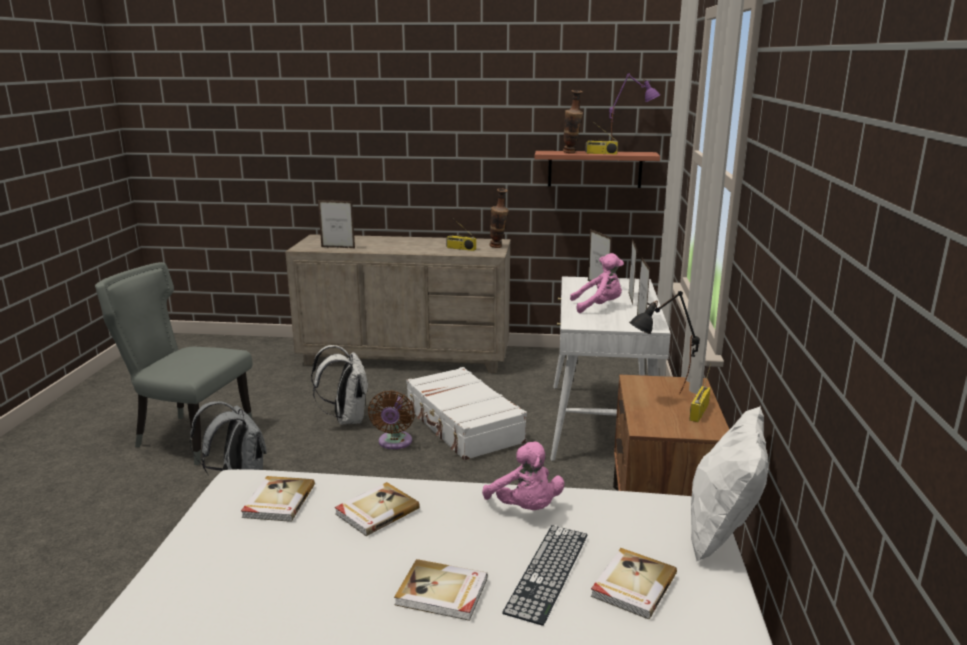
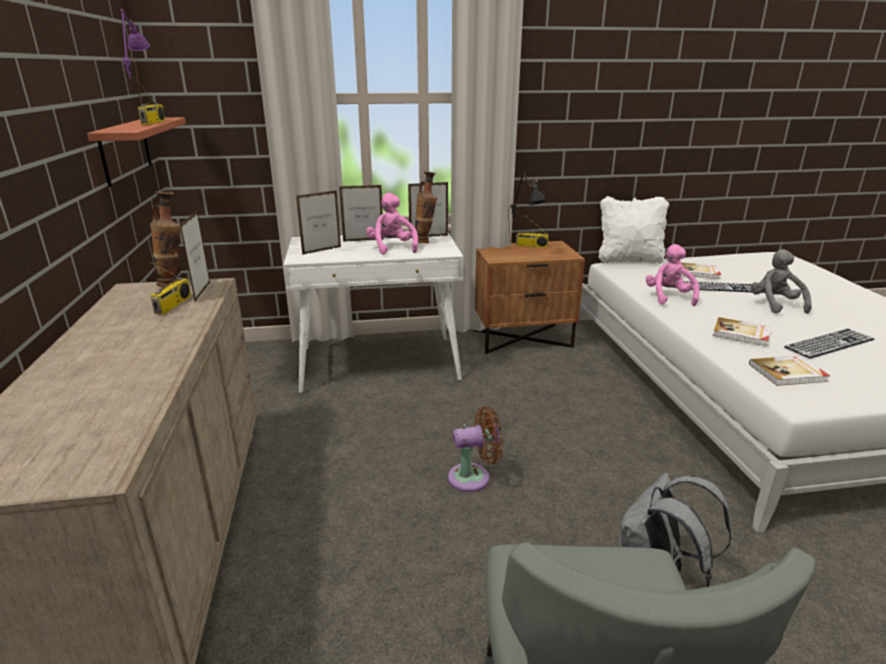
camera: 105 degrees left, 5 degrees up
white backpack [311,345,368,425] -> none
picture frame [318,200,355,249] -> picture frame moved to [180,211,210,302]
book [394,559,487,621] -> grey plush toy [751,249,812,314]
white suitcase [406,367,527,460] -> none
pink plush toy [482,442,565,510] -> pink plush toy turned 45 degrees counterclockwise [646,244,700,306]
vase [563,90,583,154] -> vase moved to [415,172,437,243]
none -> keyboard [784,329,874,359]

